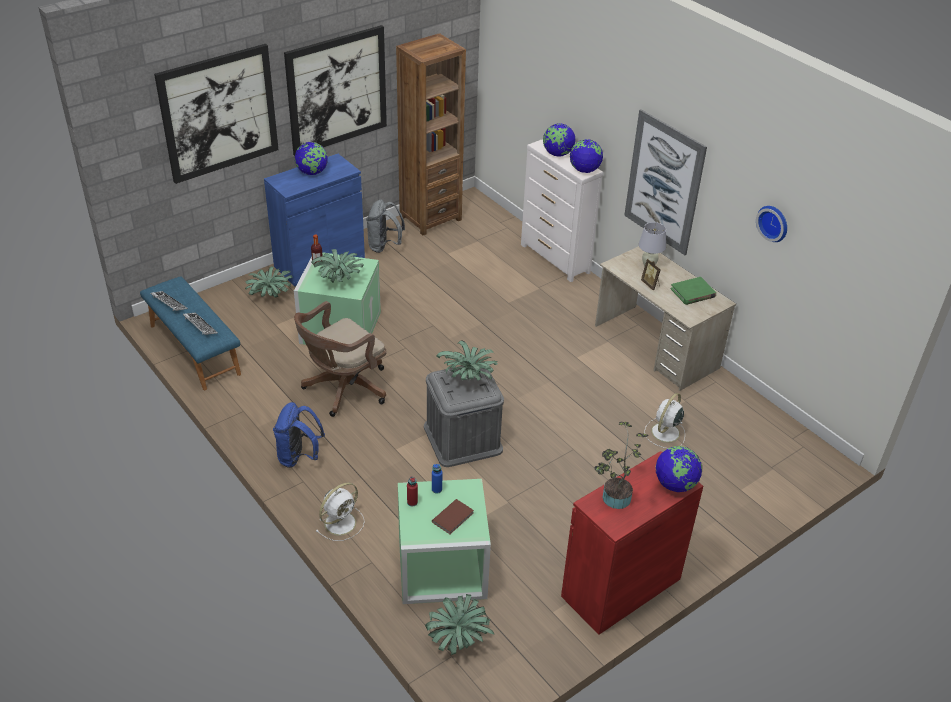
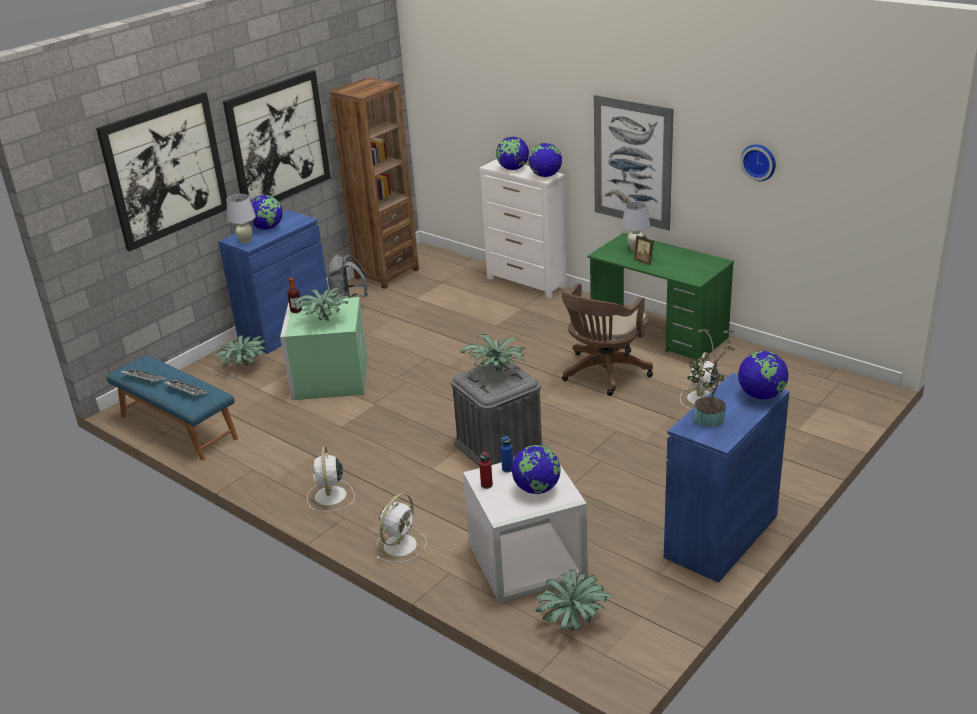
camera: 10 degrees left, 10 degrees down
blue backpack [273,402,325,468] -> white fan [307,446,355,512]
brown office chair [294,301,386,417] -> brown office chair moved to [562,283,653,396]
green storage box [398,479,491,604] -> white storage box [463,463,588,603]
brown book [432,499,474,534] -> globe [512,445,561,494]
red cabinet [561,451,703,635] -> blue cabinet [664,373,789,583]
beige desk [595,246,736,391] -> green desk [588,233,734,359]
green book [671,277,716,305] -> none
none -> white table lamp [226,194,256,244]

